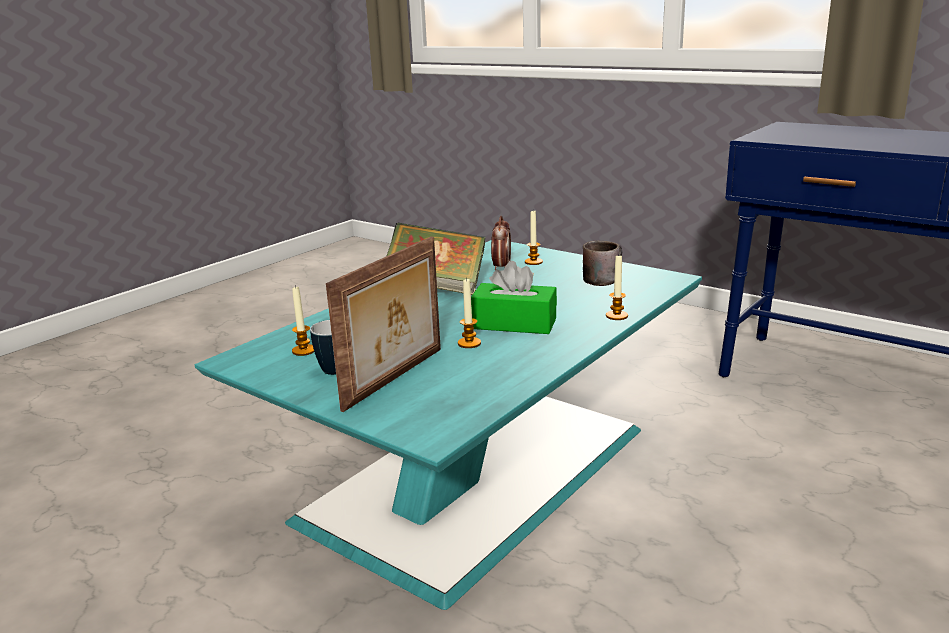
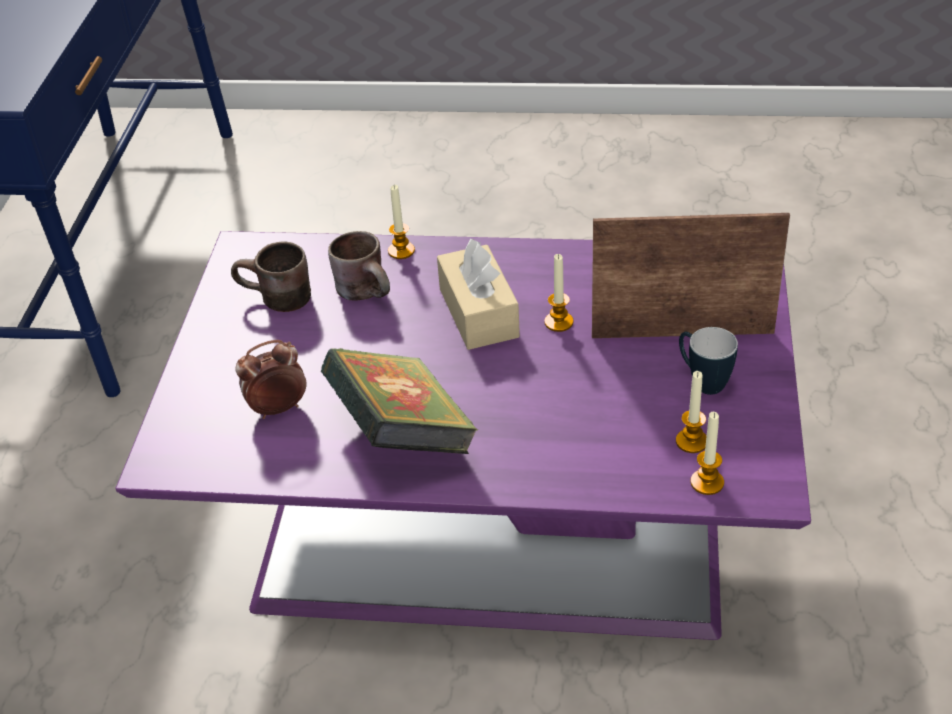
camera: 120 degrees left, 20 degrees up
turquoise coffee table [195,240,702,610] -> purple coffee table [115,231,811,640]
green tissue box [471,261,557,334] -> beige tissue box [437,239,520,350]
candle [525,211,543,265] -> candle moved to [691,412,724,495]
none -> brown mug [328,231,390,301]

